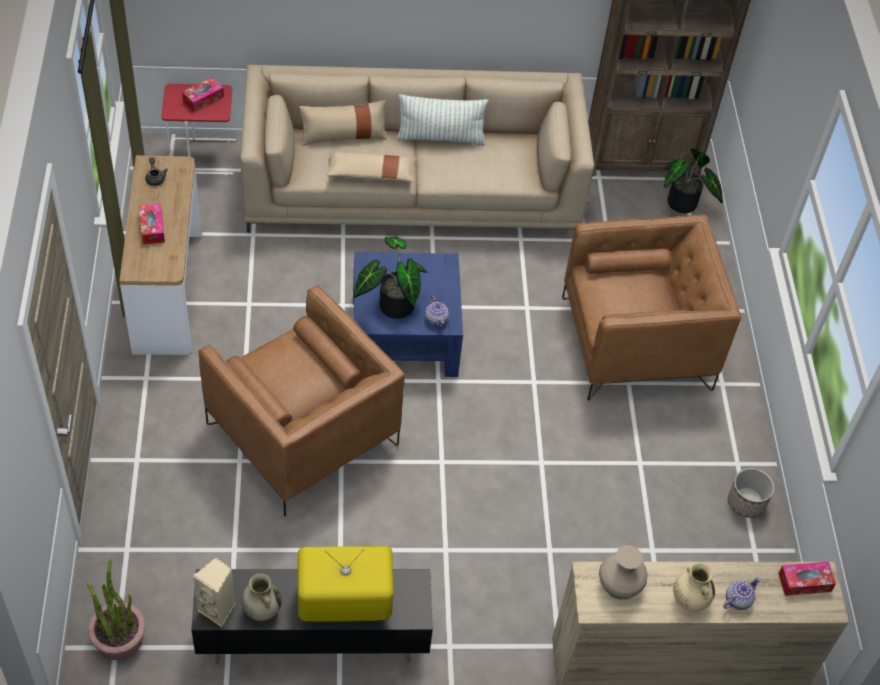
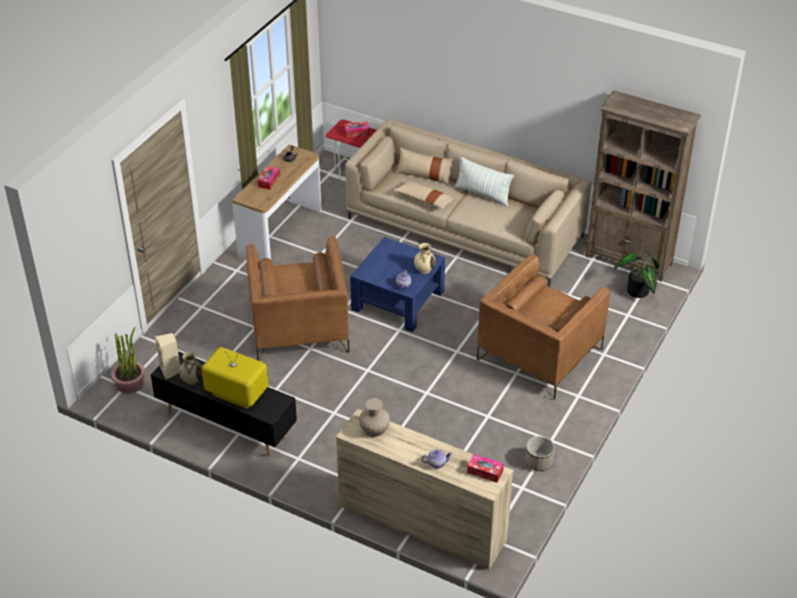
camera: 35 degrees right, 10 degrees down
potted plant [354,237,427,319] -> none
brown armchair [562,215,741,401] -> brown armchair turned 105 degrees clockwise [477,254,610,400]
beige vase [673,563,715,612] -> beige vase moved to [414,243,436,274]

